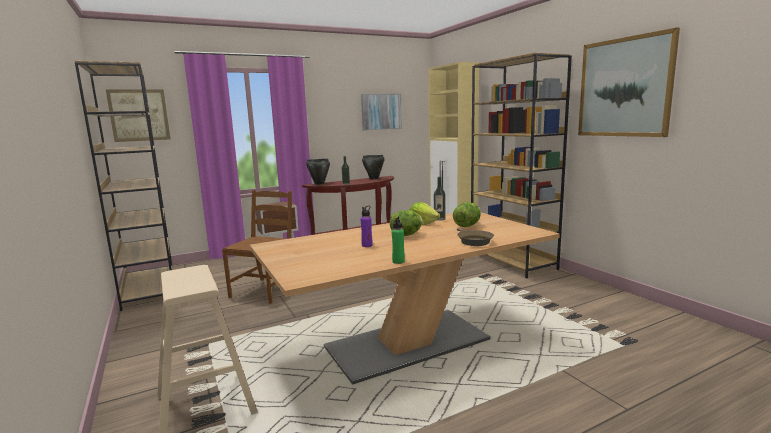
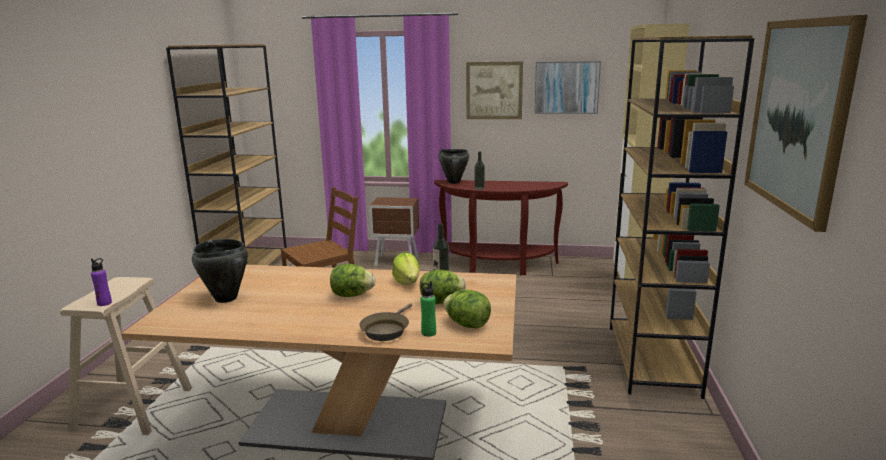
camera: 35 degrees right, 5 degrees up
picture [106,89,171,142] -> picture moved to [466,61,523,119]
purple bottle [360,205,373,247] -> purple bottle moved to [91,258,112,306]
black cooking pot [362,155,385,179] -> black cooking pot moved to [192,239,248,303]
green bottle [392,217,405,264] -> green bottle moved to [420,281,436,337]
none -> lettuce [443,289,491,328]

